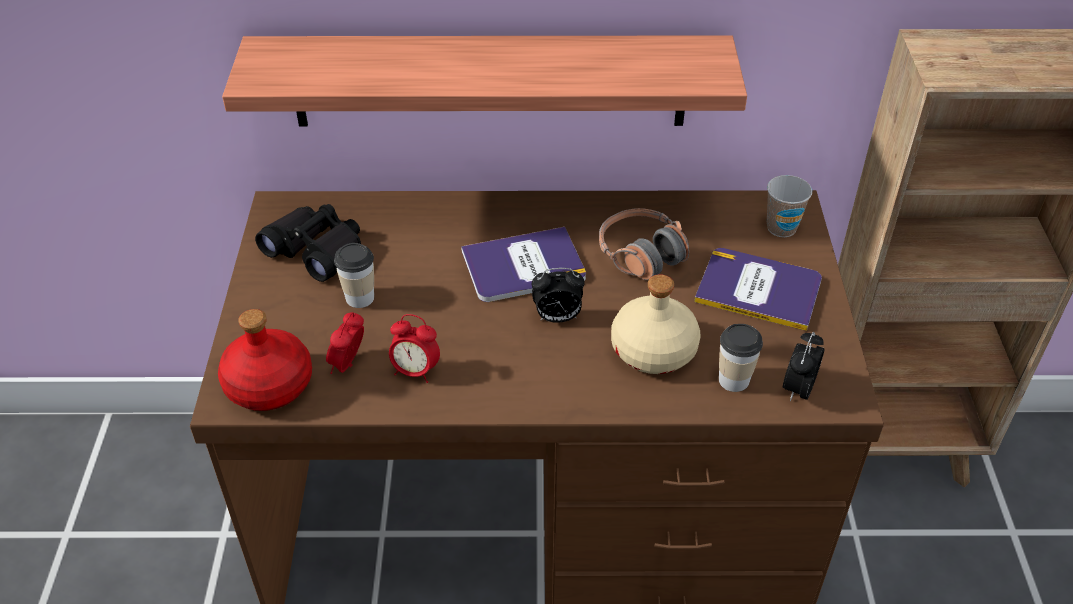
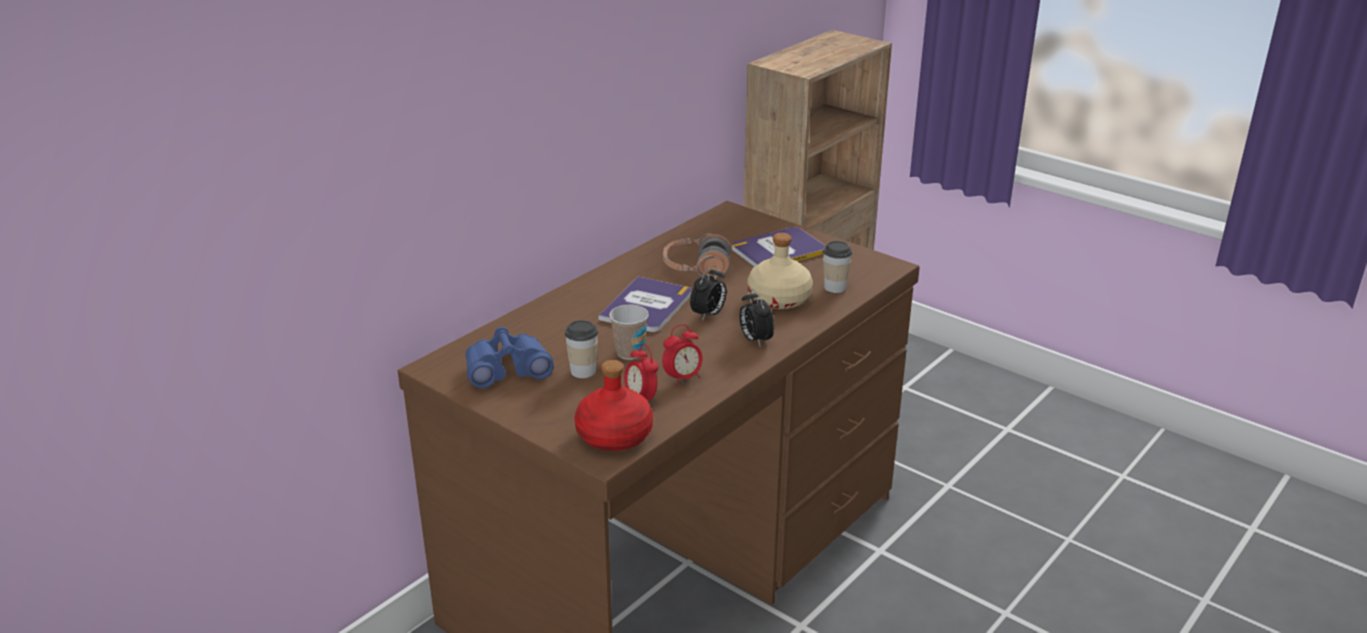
camera: 50 degrees left, 15 degrees down
shelf [222,35,747,127] -> none
black binoculars [255,204,361,282] -> blue binoculars [466,327,554,388]
cup [767,175,812,237] -> cup moved to [609,305,649,360]
alarm clock [783,332,825,401] -> alarm clock moved to [739,289,774,347]

